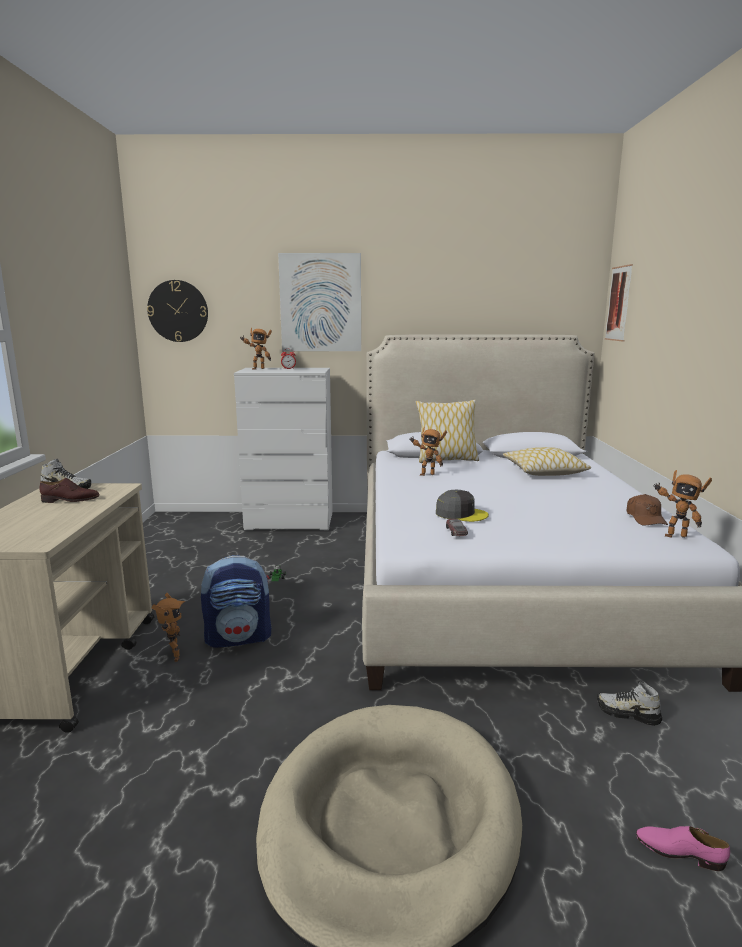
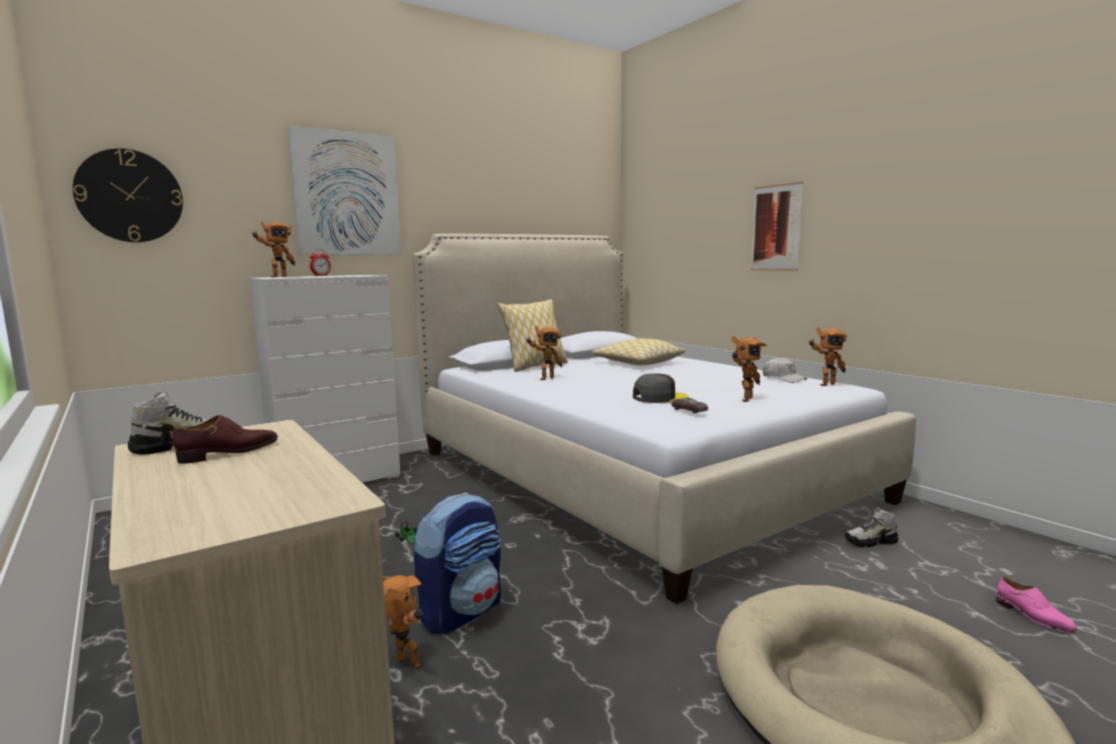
camera: 35 degrees left, 5 degrees down
picture [605,264,633,342] -> picture moved to [751,182,803,271]
brown cap [627,494,668,526] -> white cap [763,357,807,383]
pink shoe [636,826,730,871] -> pink shoe turned 105 degrees counterclockwise [996,577,1077,633]
none -> toy robot [731,336,767,402]

